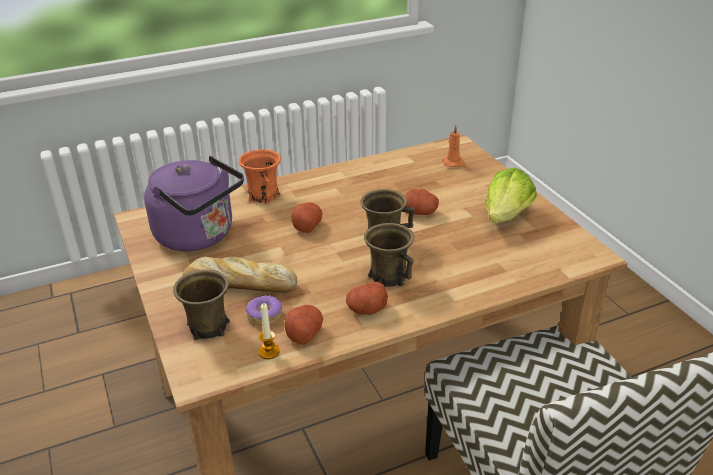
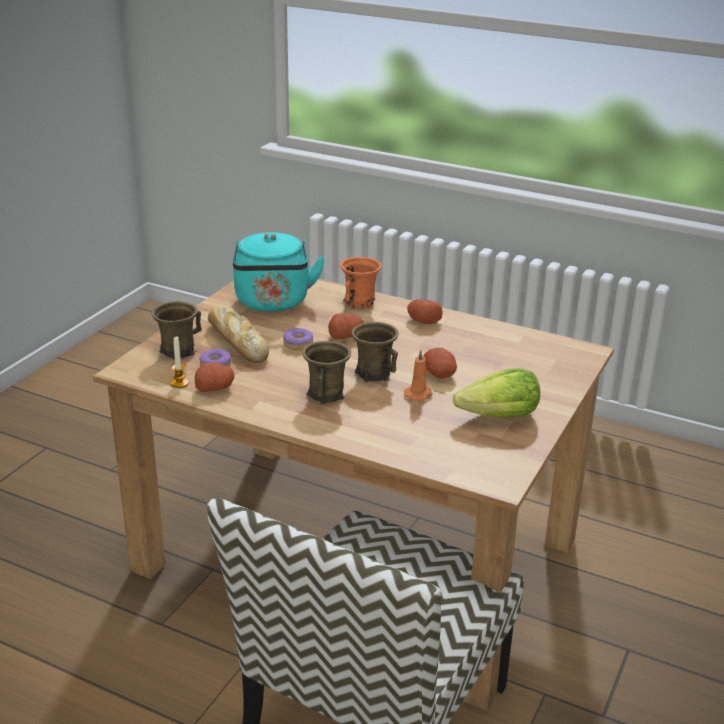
camera: 50 degrees right, 5 degrees down
purple kettle [144,156,244,251] -> turquoise kettle [233,232,325,312]
potato [346,282,388,315] -> potato moved to [407,299,443,324]
orange candle [443,125,465,168] -> orange candle moved to [404,349,433,401]
none -> donut [283,328,313,350]

